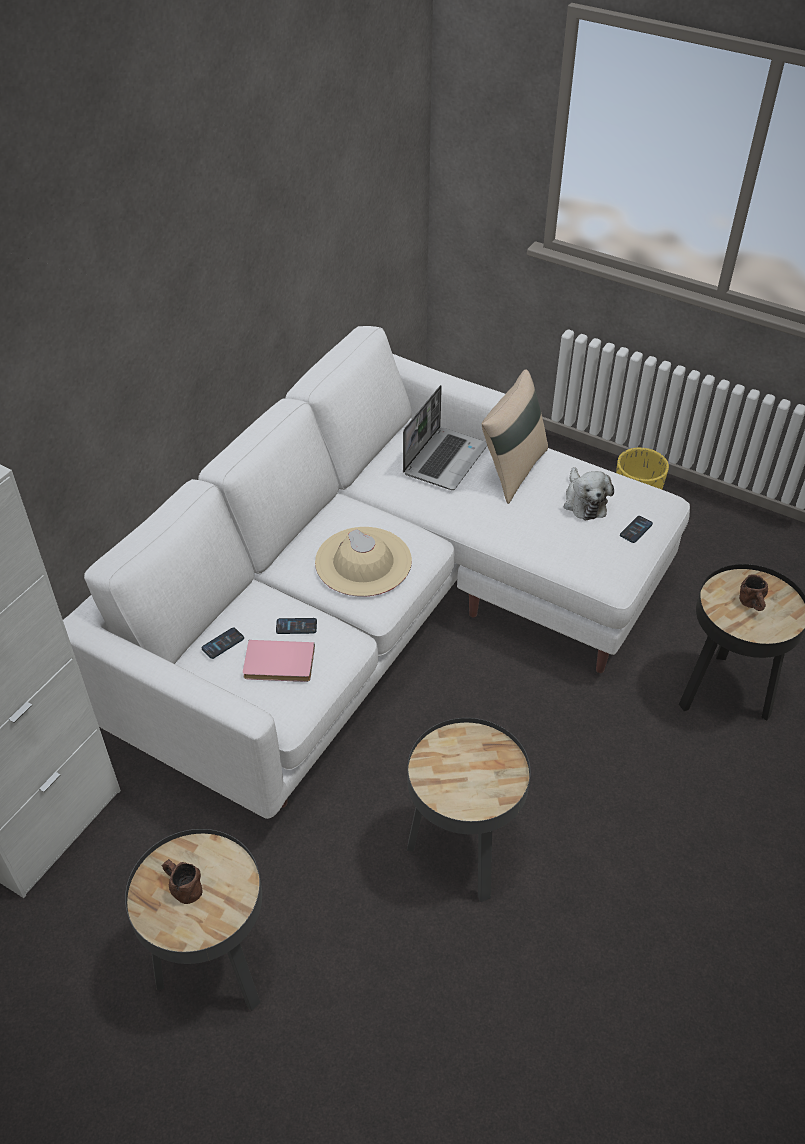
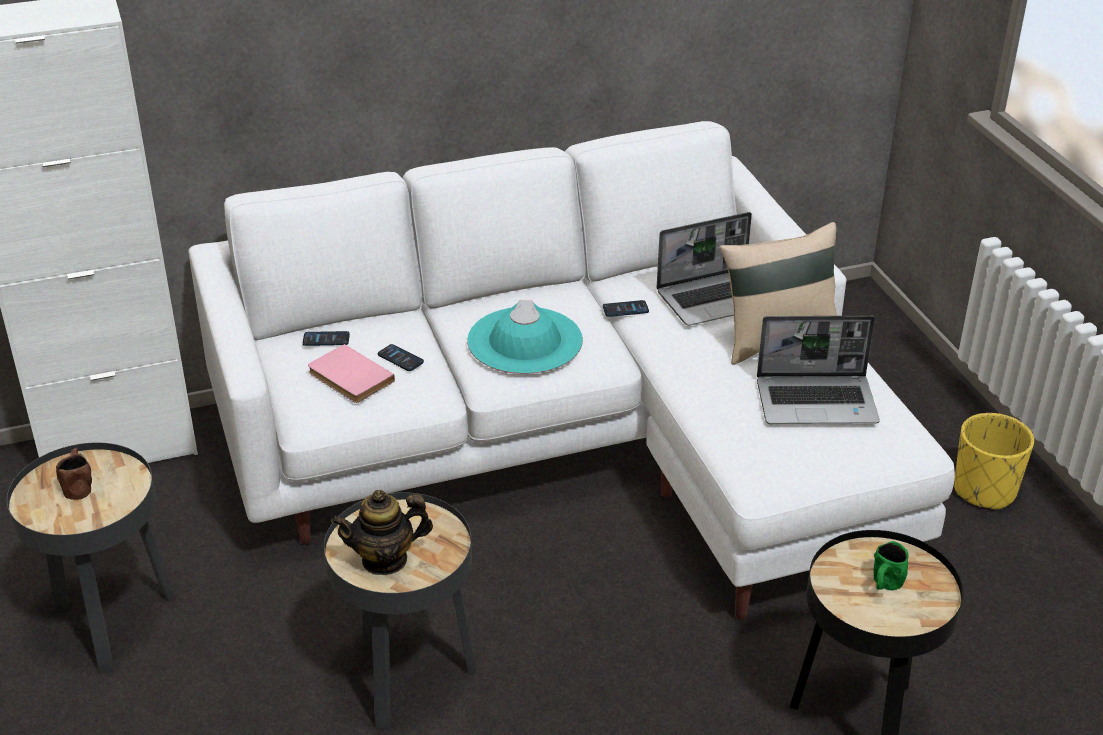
camera: 40 degrees right, 10 degrees down
beige hat [315,527,412,597] -> turquoise hat [467,300,583,374]
plush toy [564,467,614,520] -> laptop [757,316,880,424]
phone [620,516,653,543] -> phone moved to [603,300,649,317]
brown mug [739,574,768,611] -> green mug [874,541,909,590]
none -> teapot [331,490,433,575]

